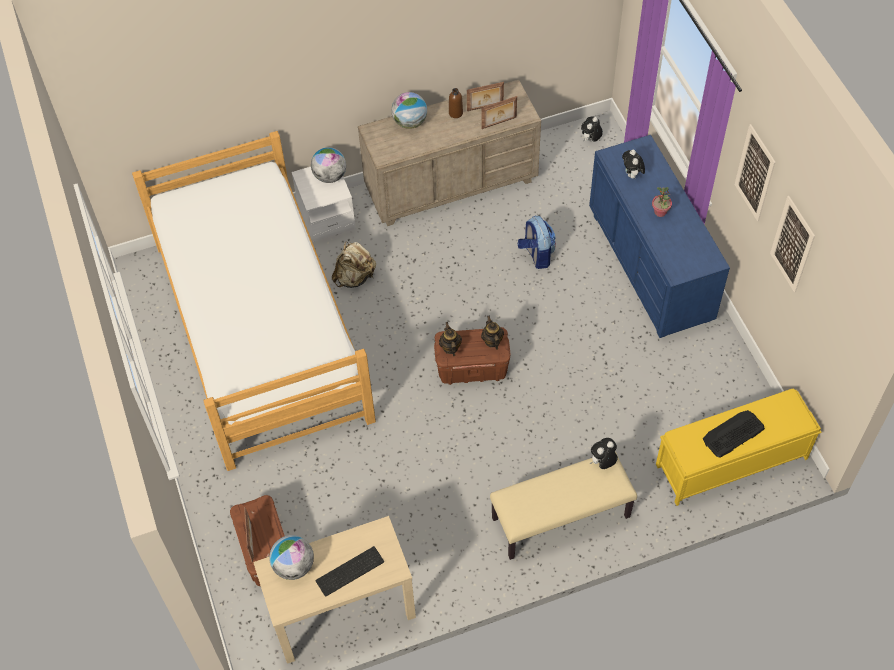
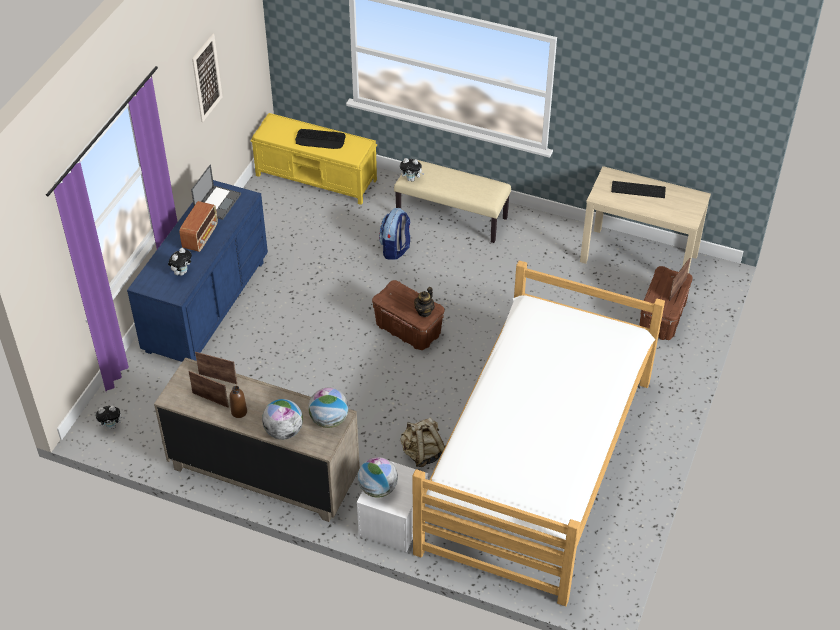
camera: 140 degrees left, 10 degrees down
globe [269,535,314,580] -> globe moved to [308,388,349,428]
teapot [481,316,504,350] -> none
backpack [518,216,556,269] -> backpack moved to [379,208,411,260]
potted plant [652,187,672,217] -> radio [179,201,218,252]
picture [734,124,776,222] -> none
none -> laptop [191,164,241,220]

